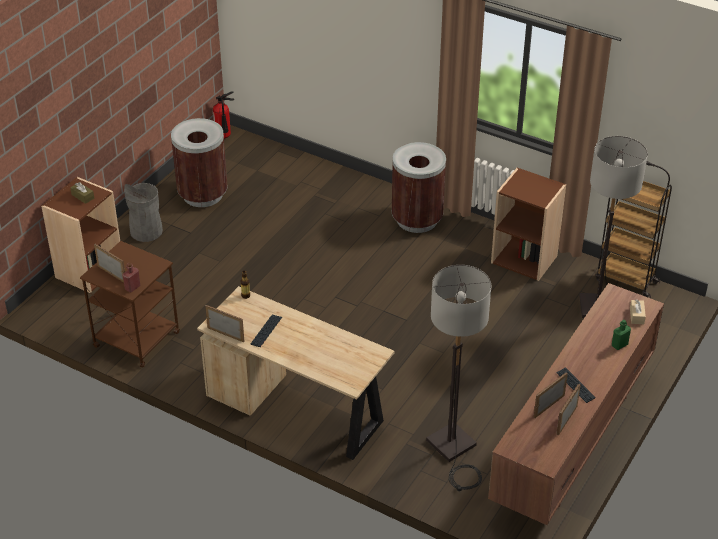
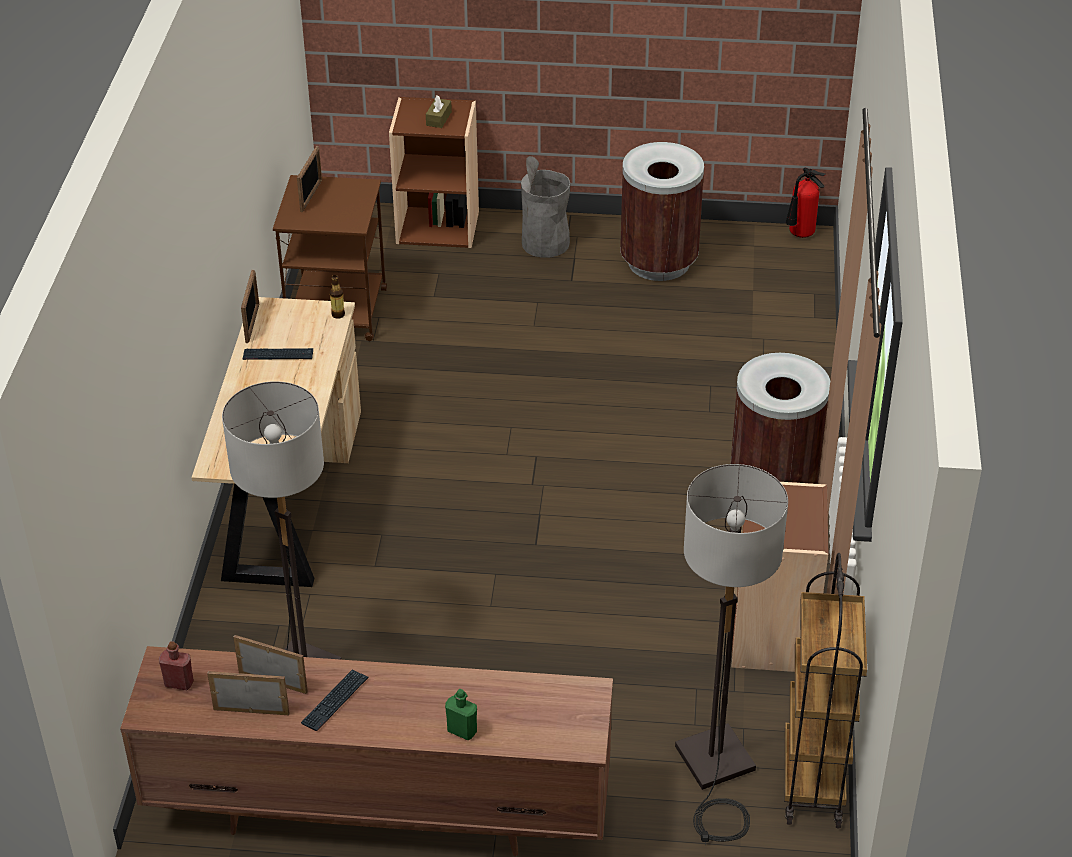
camera: 65 degrees right, 0 degrees up
red bottle [122,263,140,292] -> red bottle moved to [159,641,194,690]
beige tissue box [630,299,646,324] -> none

